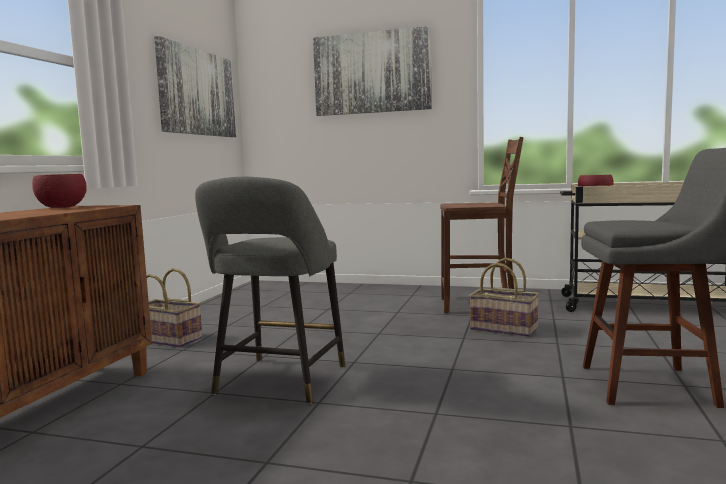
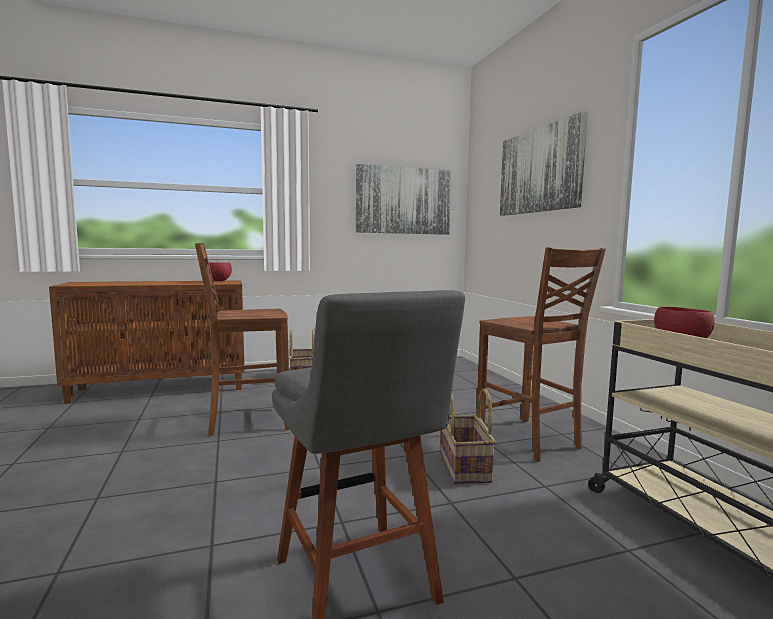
camera: 55 degrees right, 0 degrees up
grey stool [195,177,345,404] -> brown chair [195,243,289,436]

